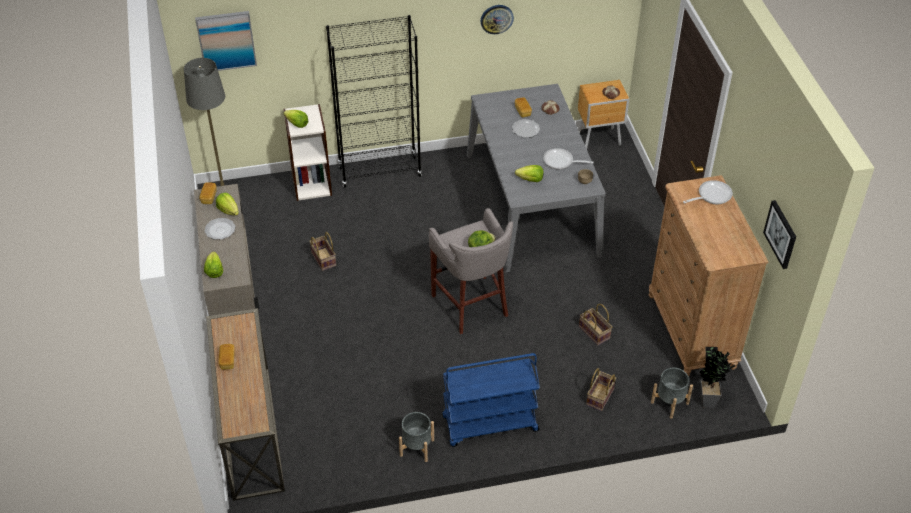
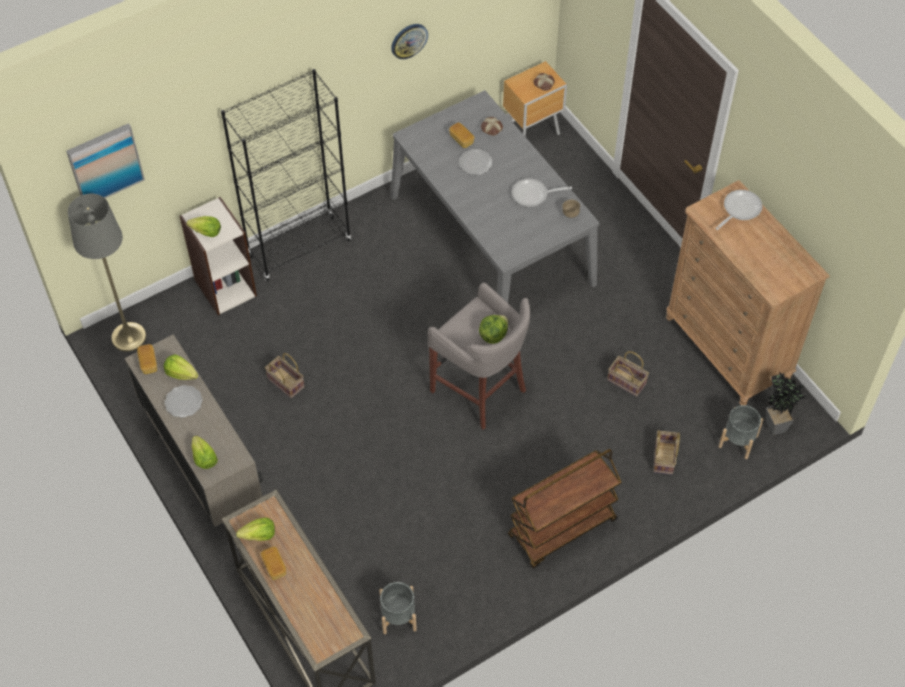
camera: 20 degrees left, 10 degrees up
grey planter [399,412,434,462] -> grey planter moved to [379,582,417,634]
blue cart [442,353,540,447] -> brown cart [508,449,622,569]
lettuce [515,165,544,182] -> lettuce moved to [236,518,275,541]
picture [763,200,796,269] -> none

